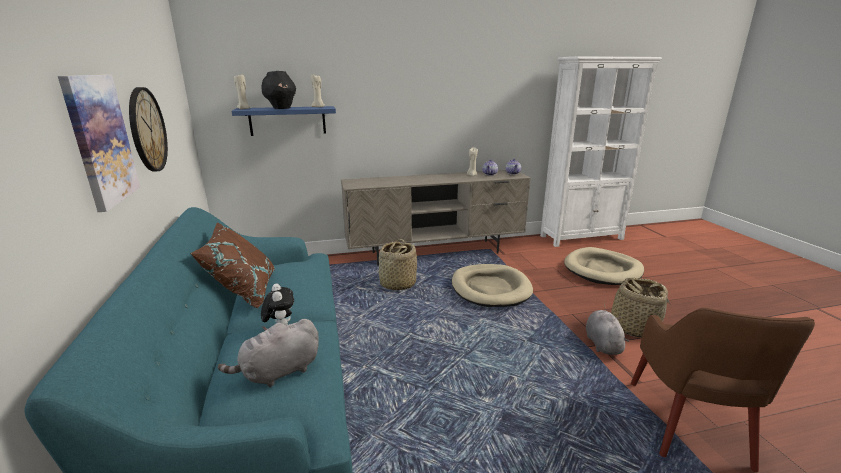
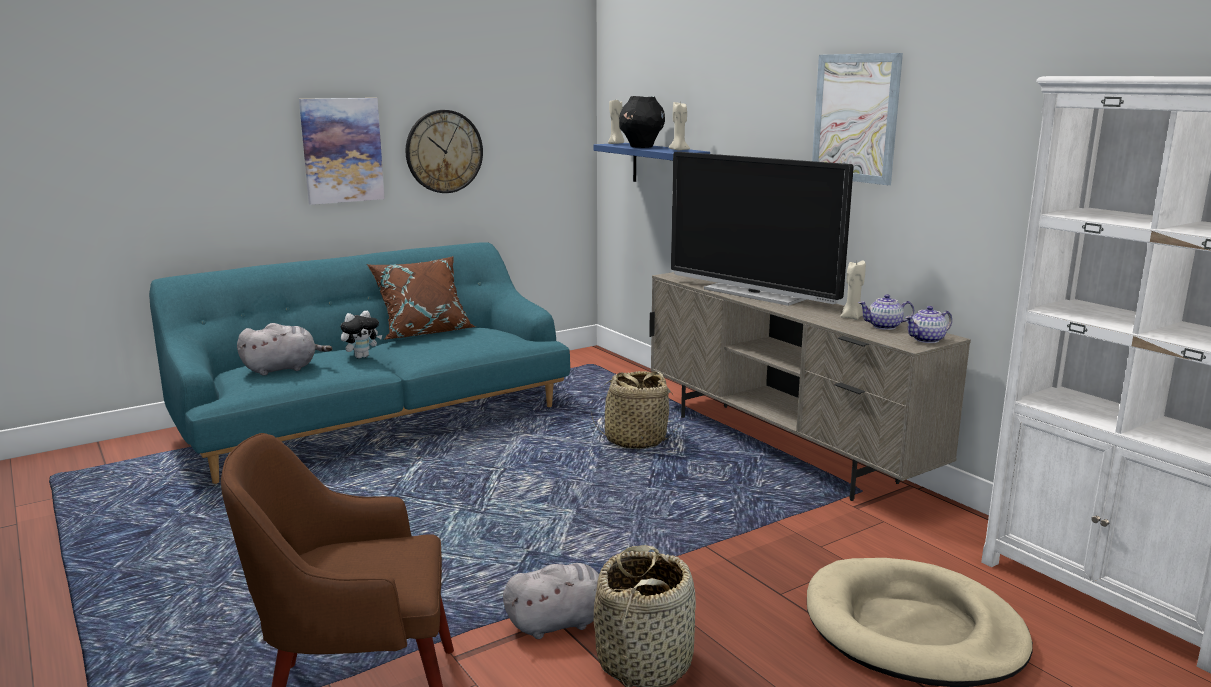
camera: 70 degrees right, 5 degrees down
grey plush toy [218,319,319,387] -> grey plush toy turned 120 degrees clockwise [237,323,332,376]
beige dog bed [452,264,533,307] -> none
none -> television [671,152,854,306]
none -> picture [812,53,903,185]

